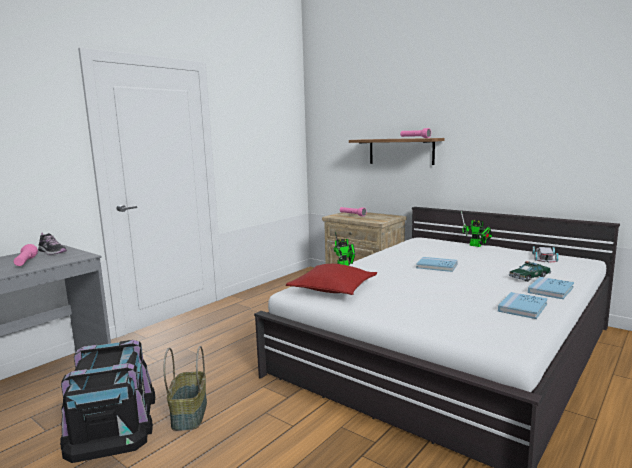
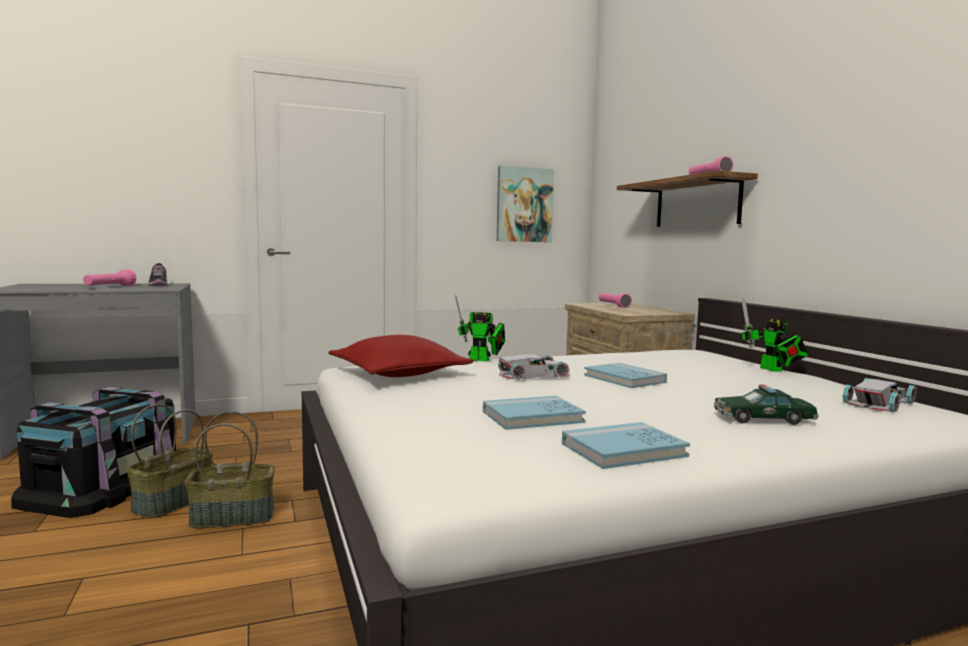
camera: 30 degrees right, 5 degrees down
blue book [528,277,574,299] -> blue book moved to [483,396,586,430]
none -> basket [185,411,275,528]
none -> picture [497,166,554,242]
none -> white toy car [498,354,570,380]

